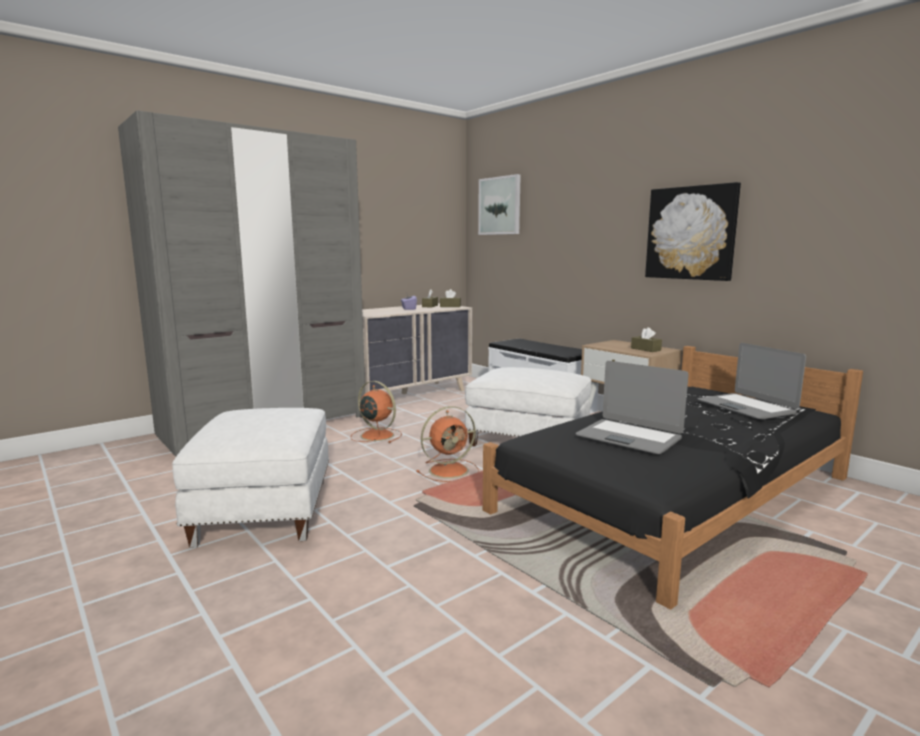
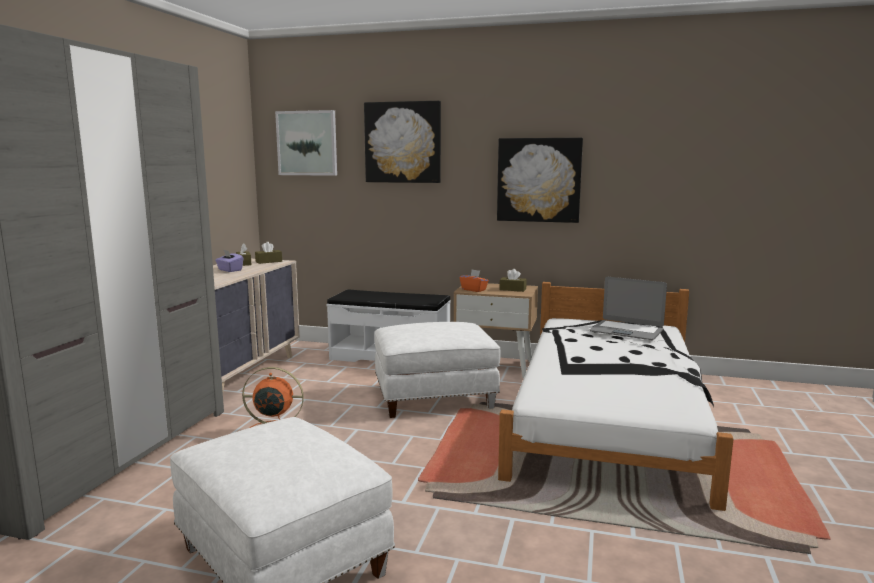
camera: 35 degrees left, 0 degrees up
orange fan [416,406,479,482] -> none
black bed [483,346,863,609] -> white bed [498,282,734,511]
laptop [575,361,689,454] -> none
none -> picture [364,101,441,183]
none -> orange tissue box [460,270,489,292]

